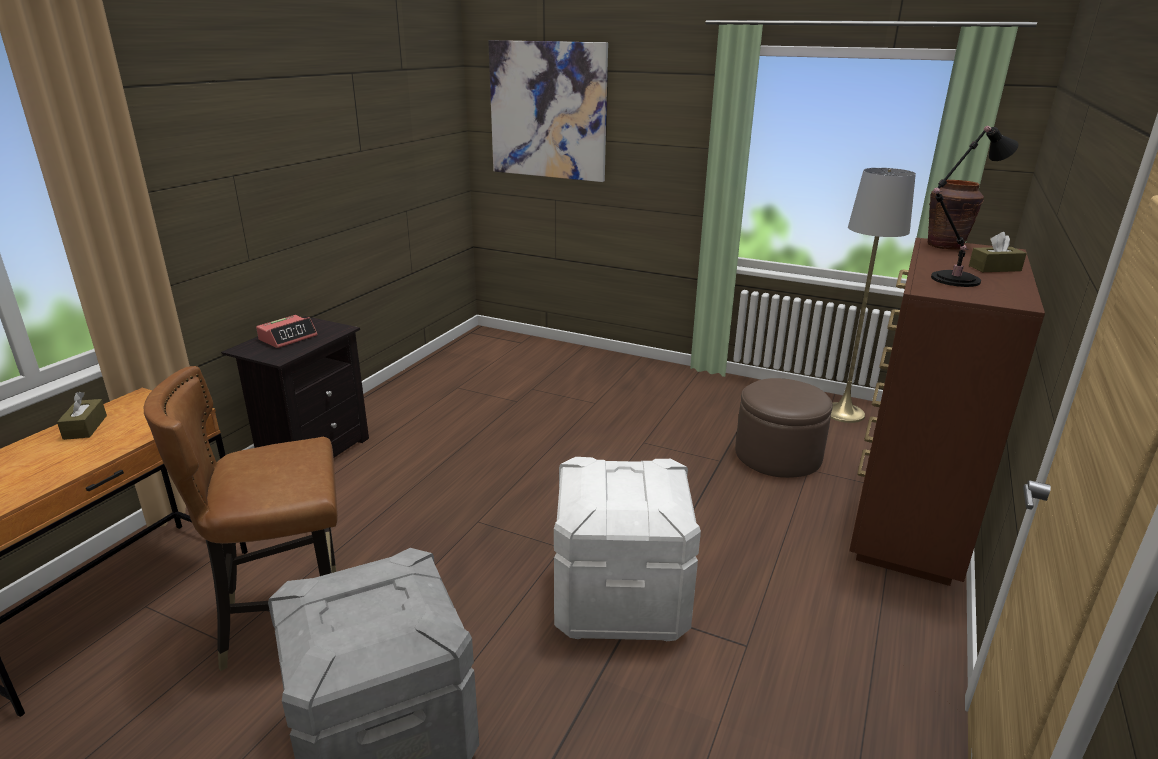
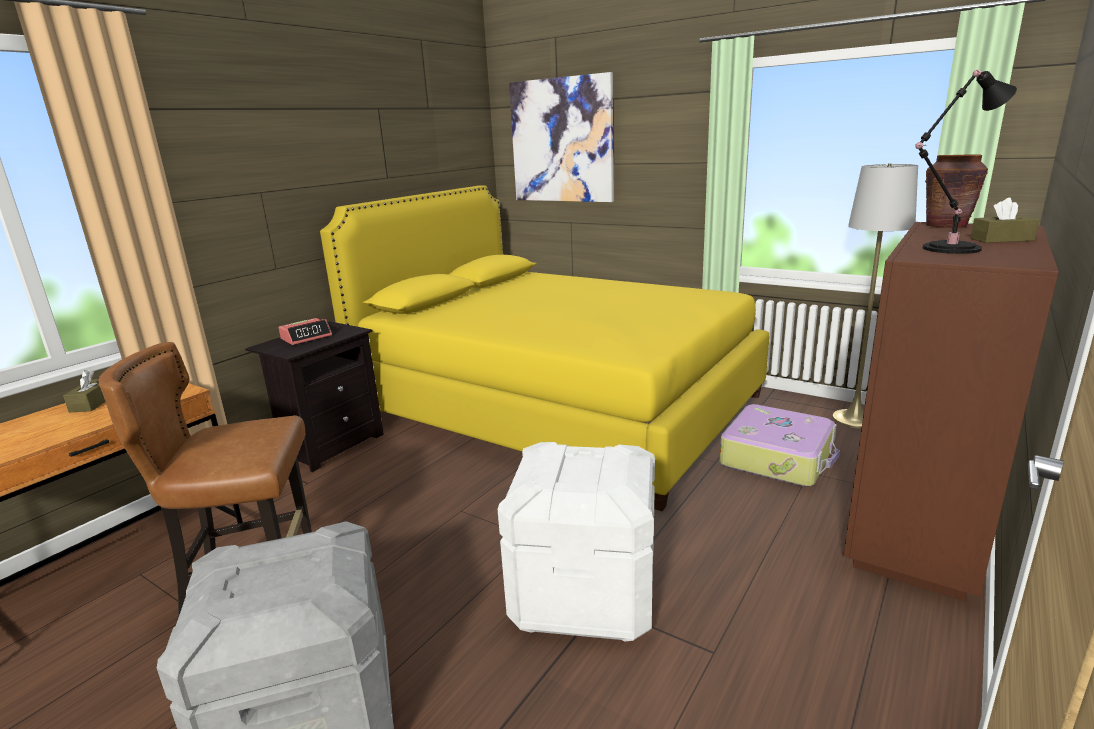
camera: 10 degrees right, 5 degrees down
brown ottoman [735,378,833,478] -> suitcase [720,404,840,487]
none -> yellow bed [320,185,769,511]

